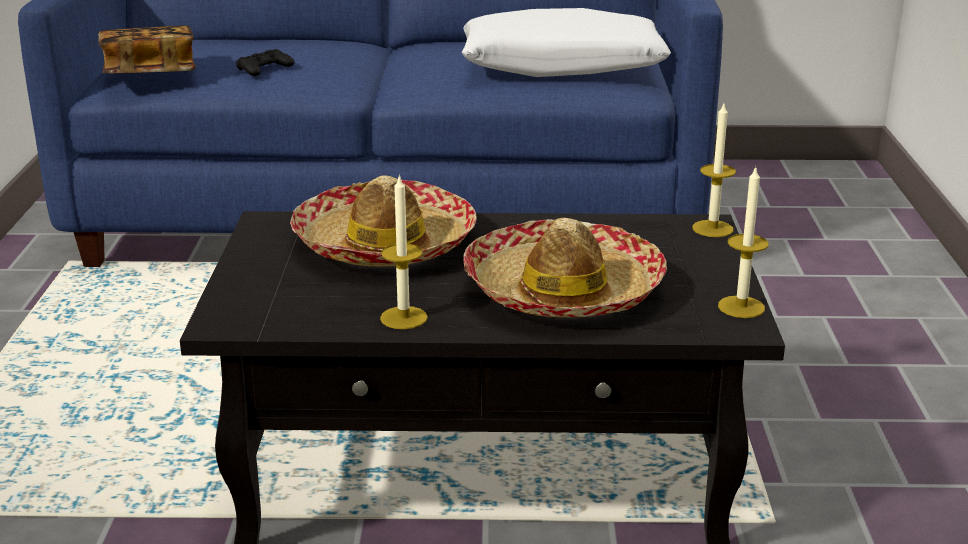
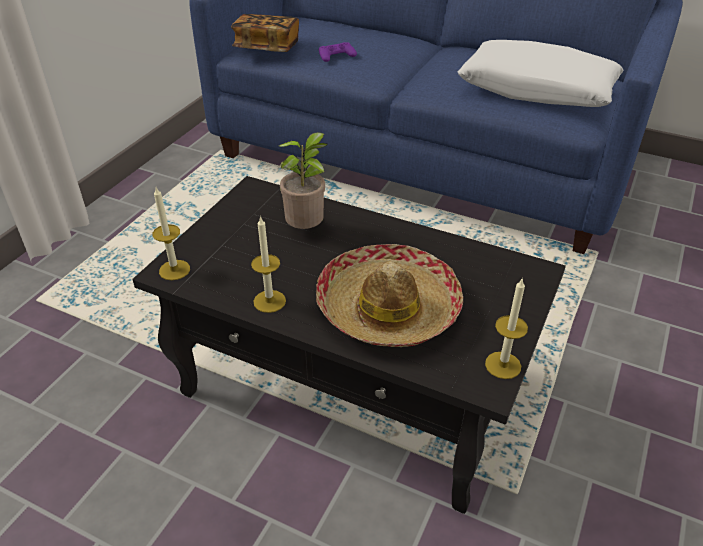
camera: 25 degrees right, 15 degrees up
black game controller [236,49,295,76] -> purple game controller [319,42,357,62]
hat [290,175,477,266] -> potted plant [279,132,328,229]
candle [693,104,736,237] -> candle moved to [152,187,190,280]

